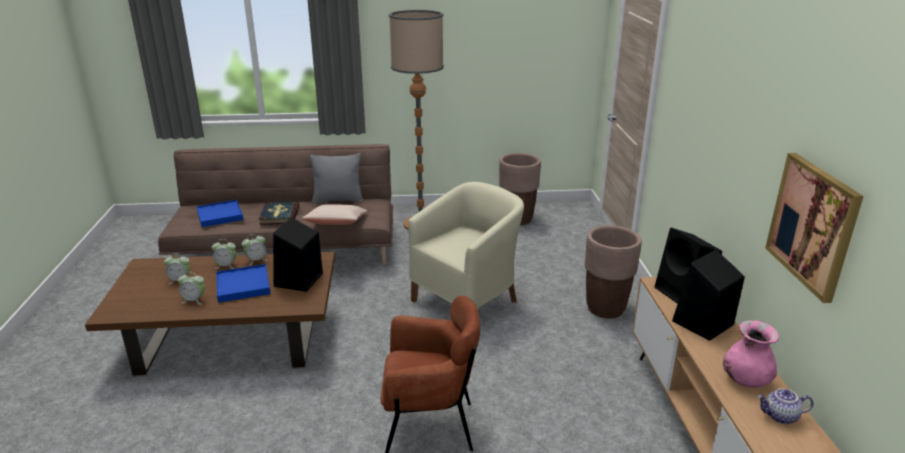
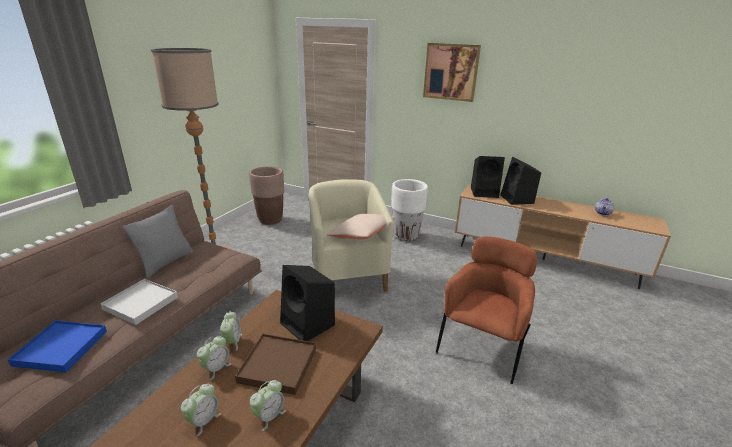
camera: 60 degrees left, 0 degrees up
blue tray [216,264,271,303] -> brown tray [235,334,316,395]
book [259,202,299,225] -> white tray [100,279,178,325]
beige pillow [302,204,367,225] -> beige pillow moved to [327,214,396,239]
brown planter [585,225,642,318] -> white planter [391,179,428,241]
pink vase [723,320,779,388] -> none
picture [765,153,864,303] -> picture moved to [423,43,481,102]

